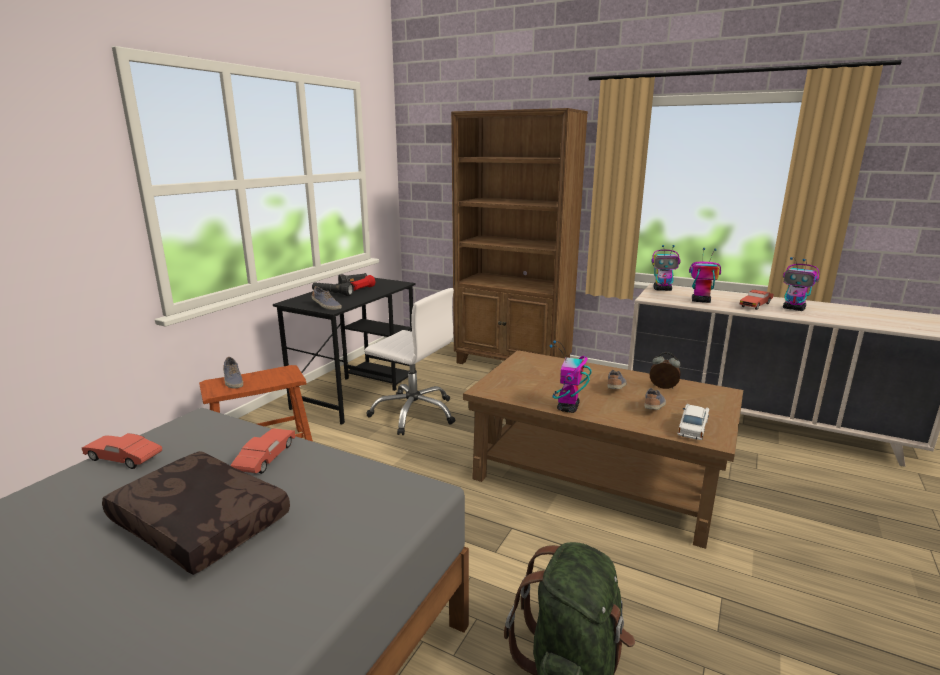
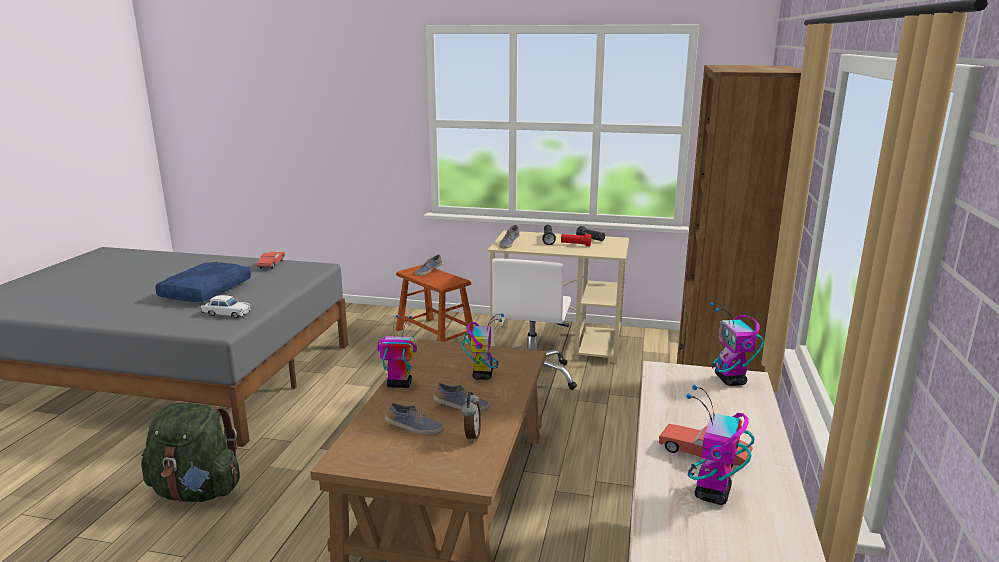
camera: 75 degrees right, 0 degrees up
brown pillow [102,451,290,575] -> blue pillow [155,262,251,302]
red toy car [230,428,295,474] -> none
black desk [273,278,416,424] -> beige desk [488,230,629,364]
white toy car [677,404,709,440] -> white toy car moved to [200,295,251,318]
toy robot [689,248,721,303] -> toy robot moved to [462,314,504,380]

